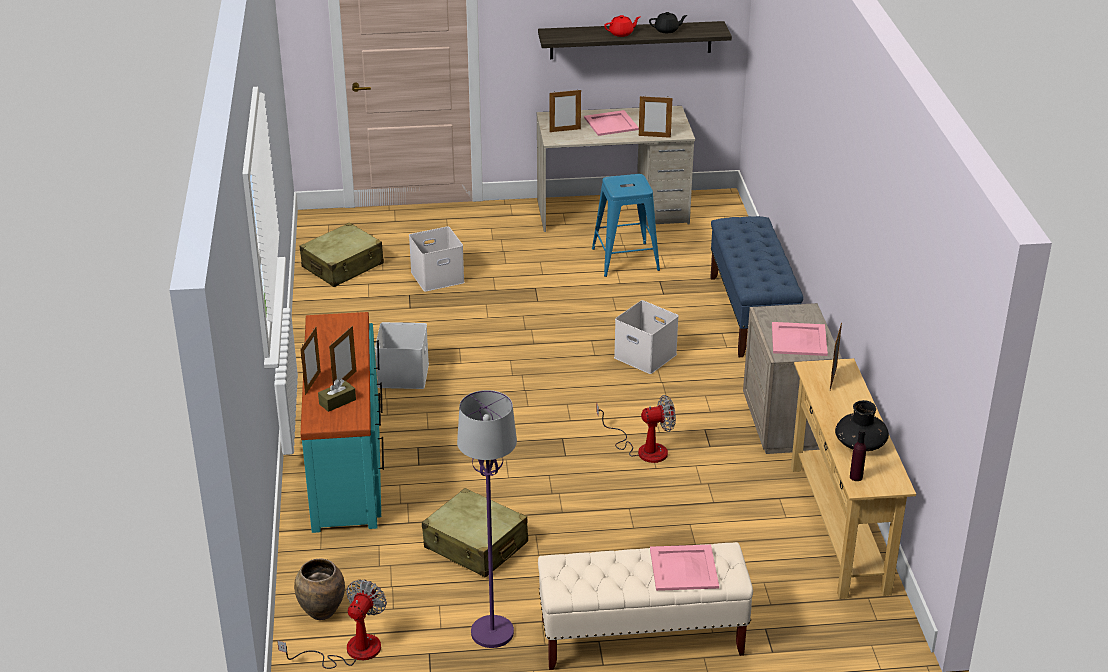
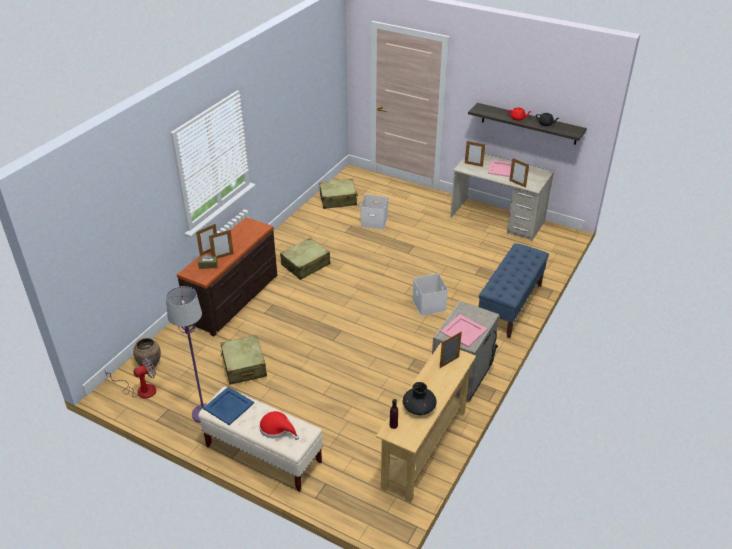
camera: 35 degrees right, 5 degrees up
turquoise dresser [300,312,384,533] -> brown dresser [177,217,277,336]
white storage box [375,322,429,389] -> beige suitcase [280,238,330,280]
blue stool [592,174,660,277] -> none
fan [596,395,676,463] -> none
pink tray [650,545,719,591] -> red hat [259,411,299,440]
none -> blue tray [203,387,254,425]

